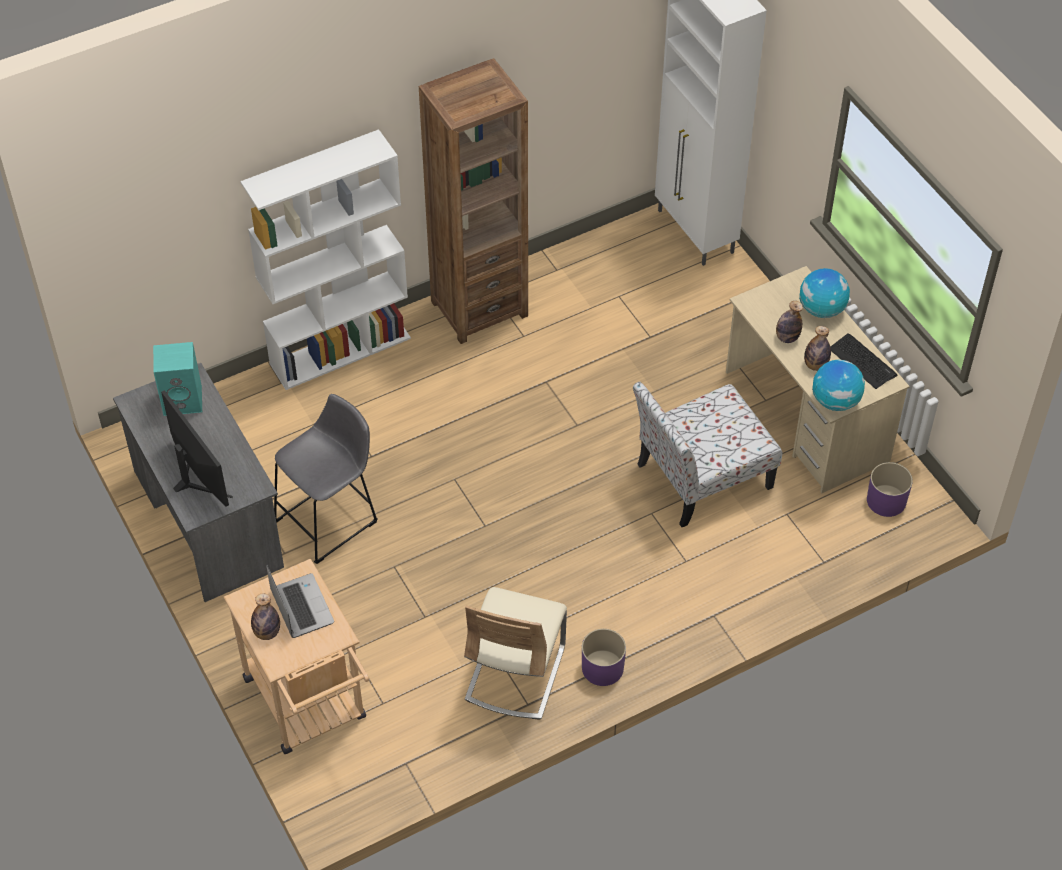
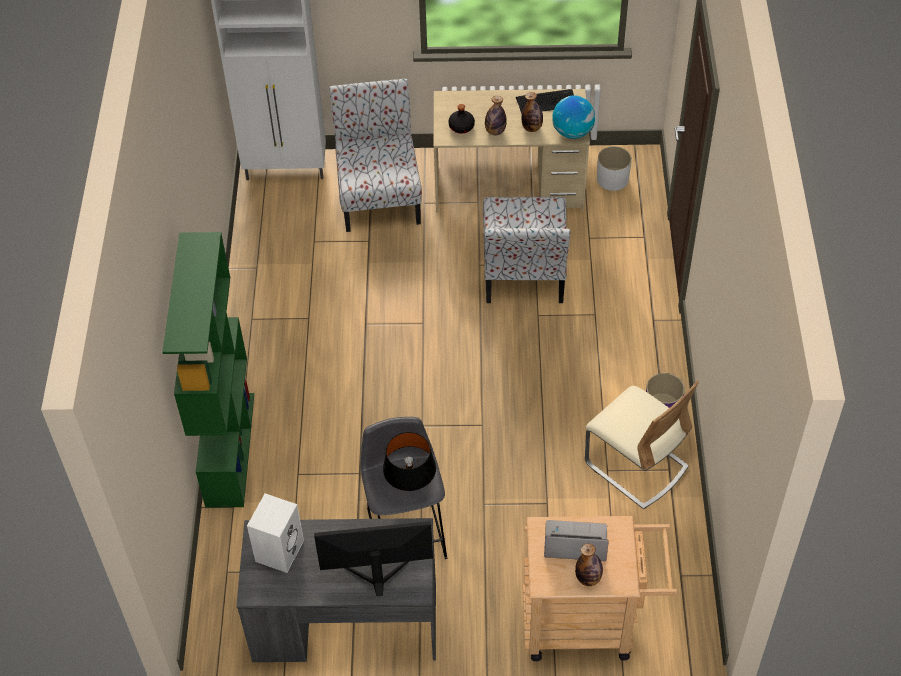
camera: 60 degrees left, 0 degrees up
turquoise speaker [153,342,202,416] -> white speaker [247,493,304,573]
white bookcase [241,129,411,390] -> green bookcase [162,232,254,508]
brown bookcase [419,58,528,344] -> none
globe [799,268,850,318] -> none
purple planter [867,462,913,517] -> white planter [597,146,632,191]
none -> chair [329,79,422,232]
none -> black table lamp [383,432,436,491]
none -> black bottle [448,104,475,133]

